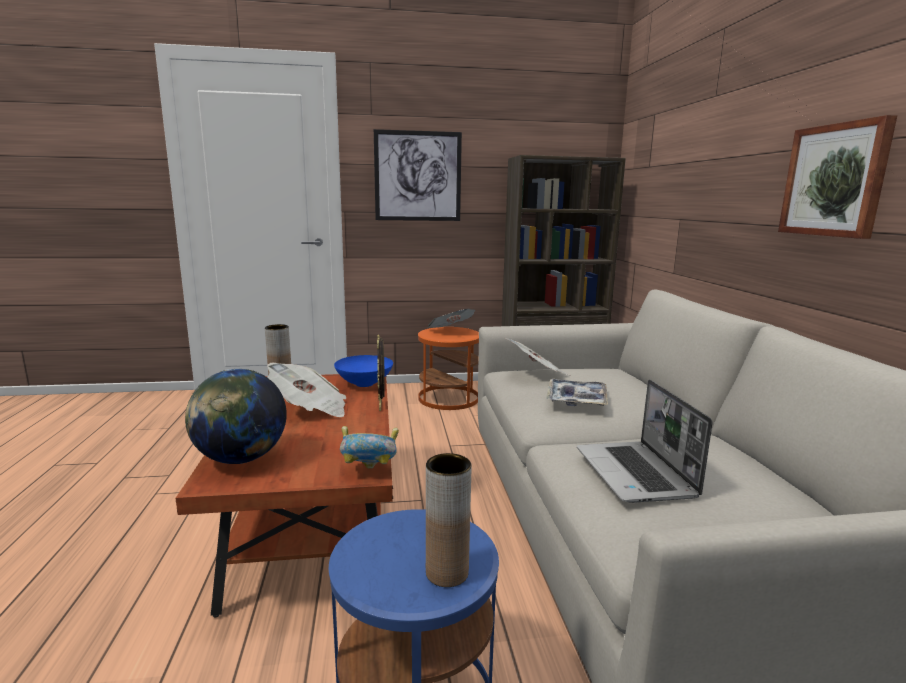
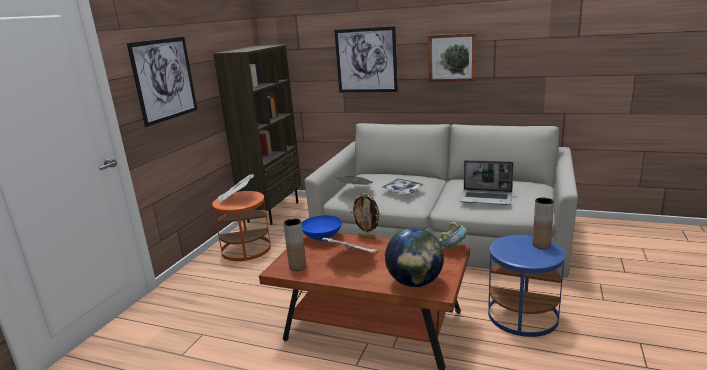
camera: 60 degrees left, 5 degrees up
none -> picture [334,26,398,92]

